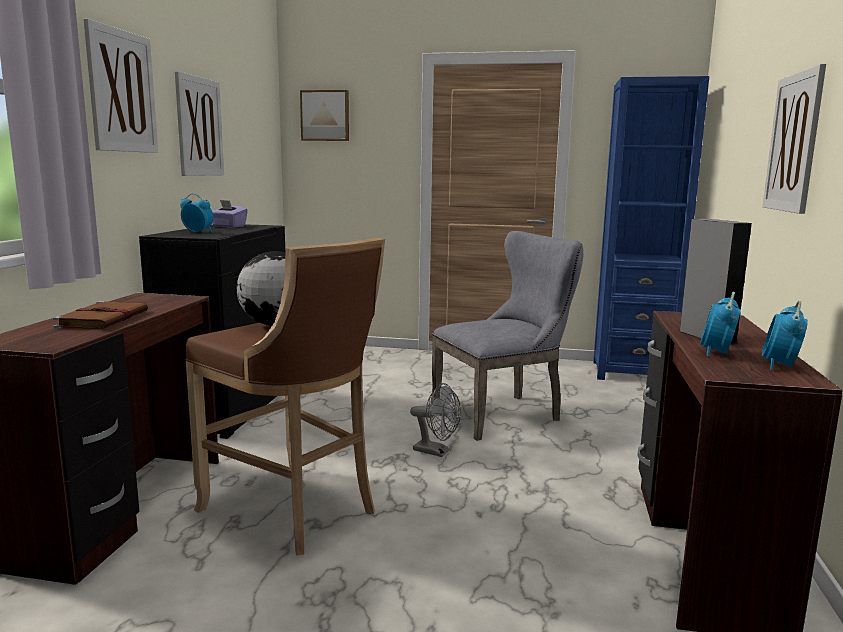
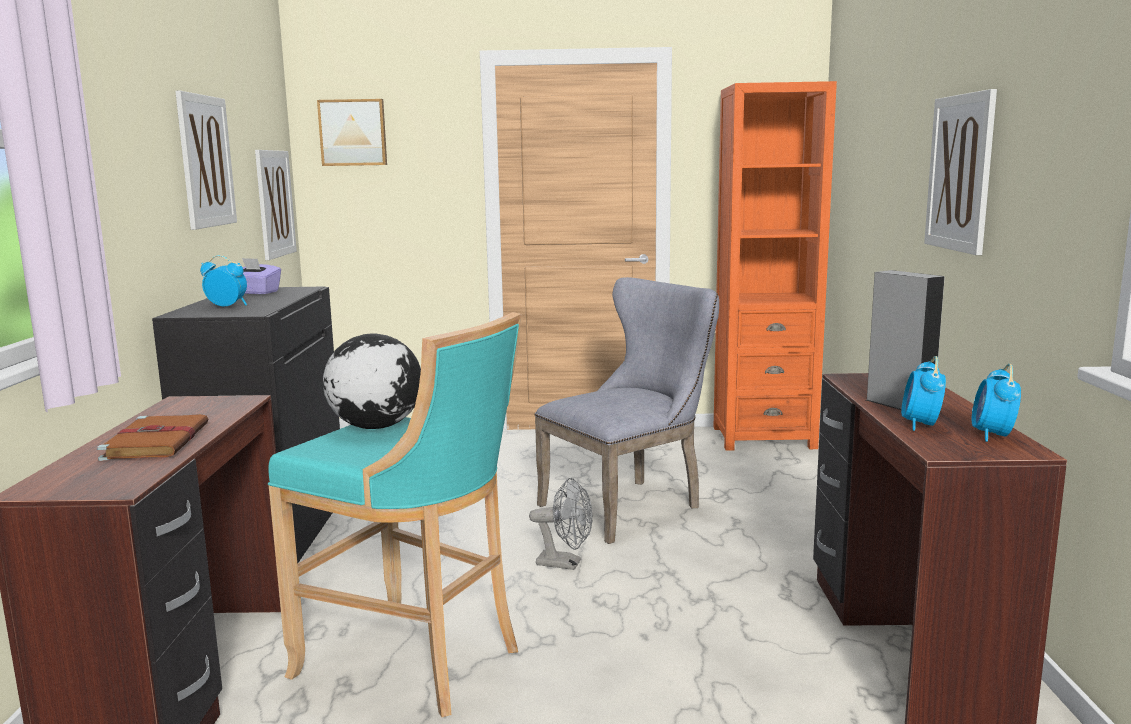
camera: 10 degrees left, 0 degrees up
picture [84,18,158,153] -> picture moved to [255,150,297,260]
brown stool [185,238,385,555] -> turquoise stool [268,312,522,717]
blue bookcase [593,76,709,380] -> orange bookcase [713,81,837,451]

